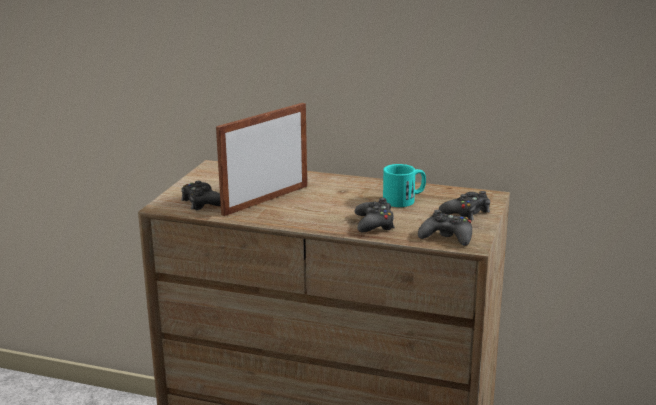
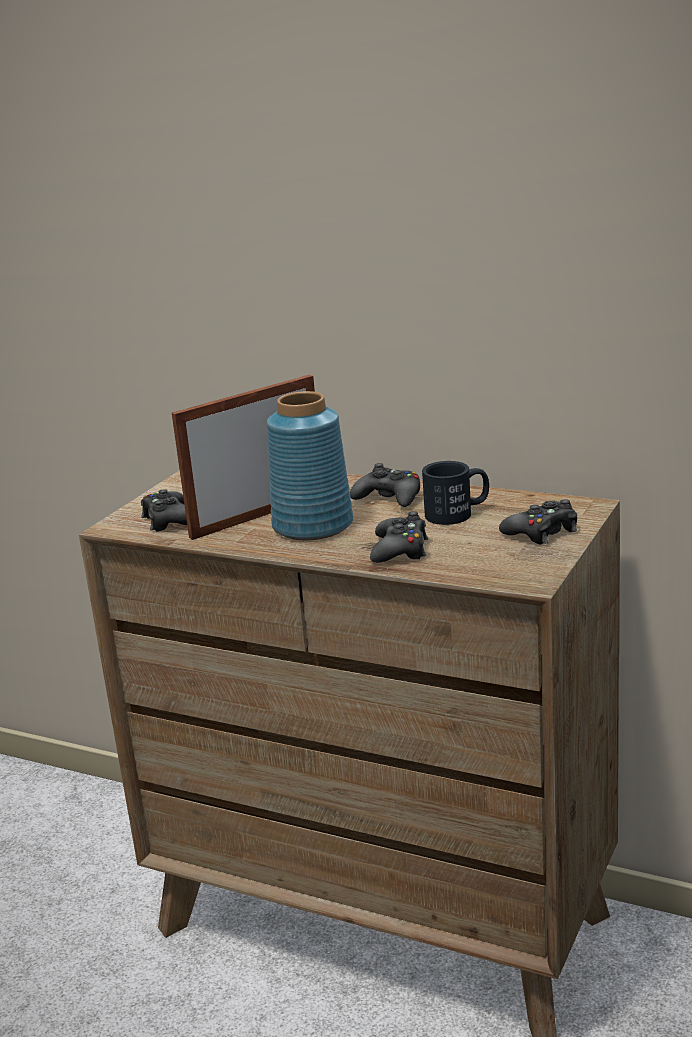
camera: 10 degrees right, 0 degrees up
turquoise mug [383,164,426,207] -> black mug [422,461,489,525]
black game controller [418,210,472,246] -> black game controller moved to [350,463,420,507]
none -> blue vase [267,391,353,540]

